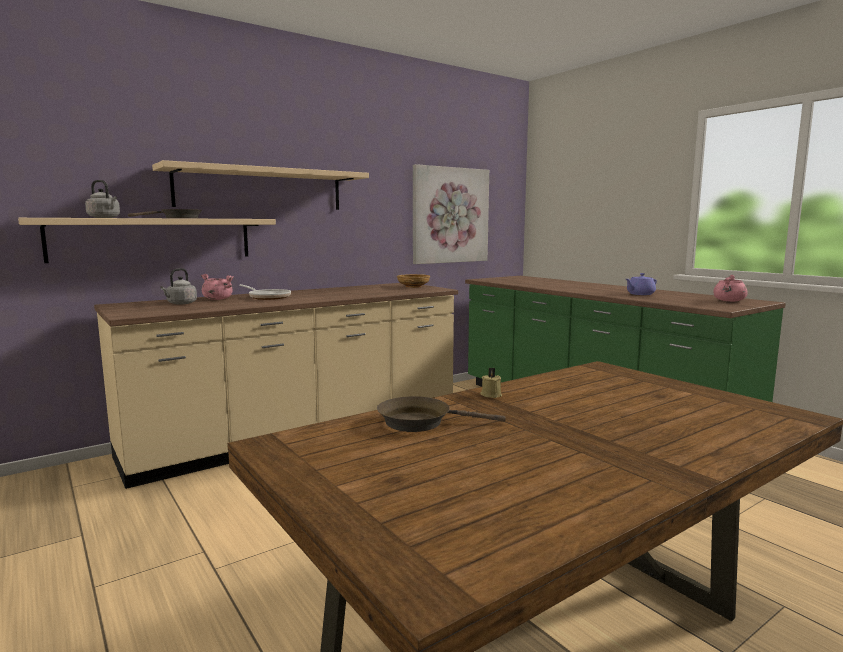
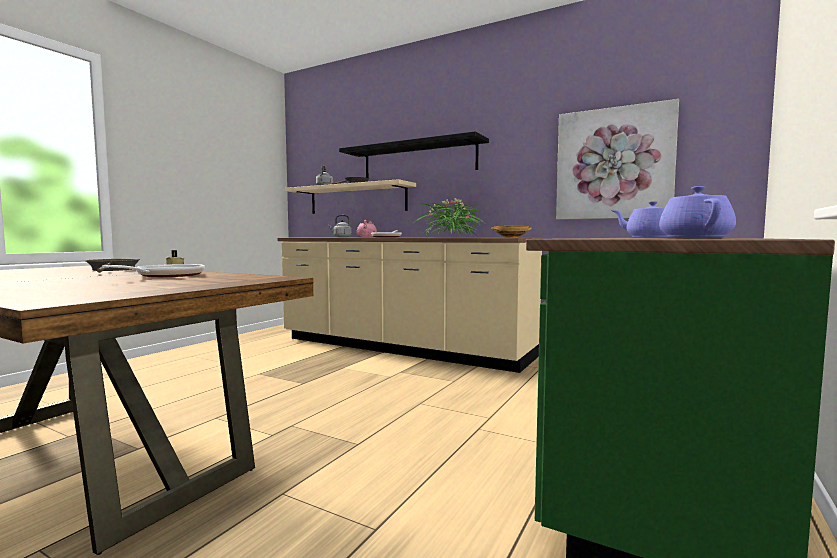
camera: 65 degrees right, 5 degrees down
beige shelf [152,160,369,210] -> black shelf [339,131,489,178]
pink cooking pot [713,275,748,302] -> purple teapot [659,186,736,238]
none -> frying pan [102,264,205,277]
none -> potted plant [415,198,486,236]

